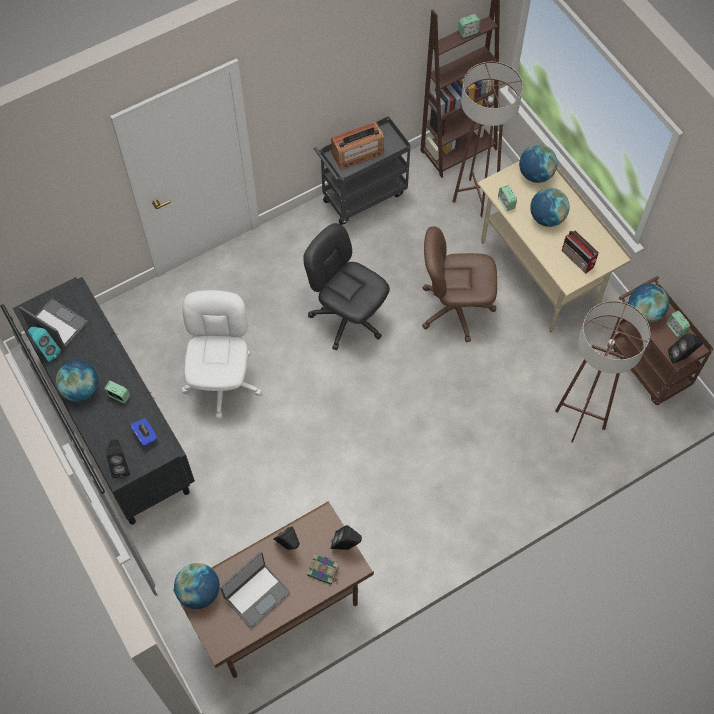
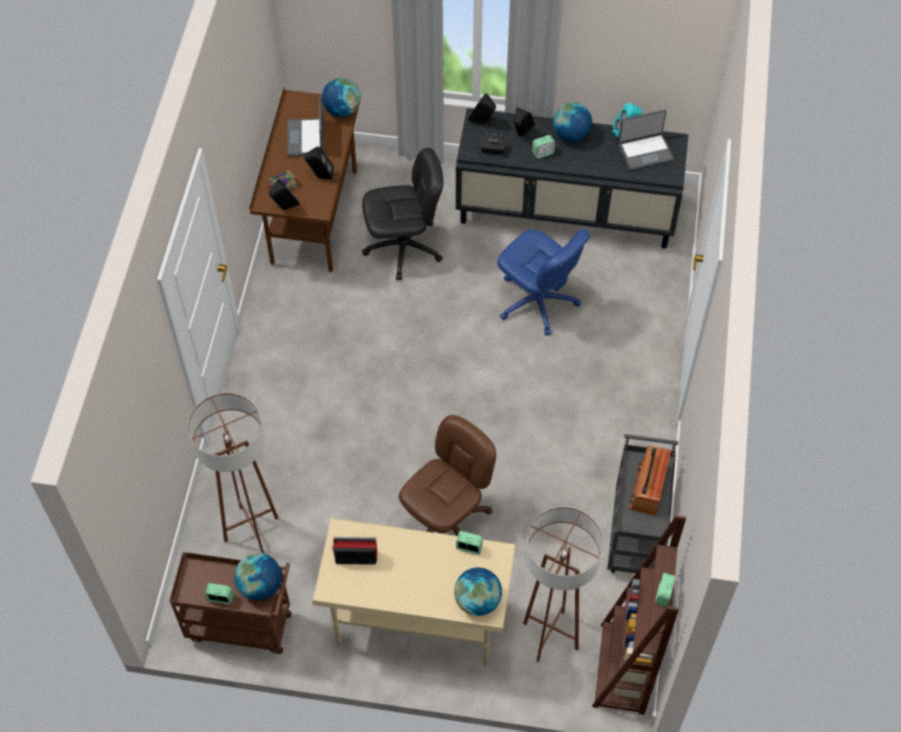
camera: 130 degrees right, 5 degrees down
blue tissue box [130,418,157,447] -> black tissue box [480,134,507,155]
white office chair [181,290,262,419] -> blue office chair [497,229,590,335]
black office chair [303,223,390,350] -> black office chair moved to [362,148,444,280]
globe [530,188,569,227] -> none
black speaker [668,334,703,364] -> black speaker moved to [514,107,535,136]

